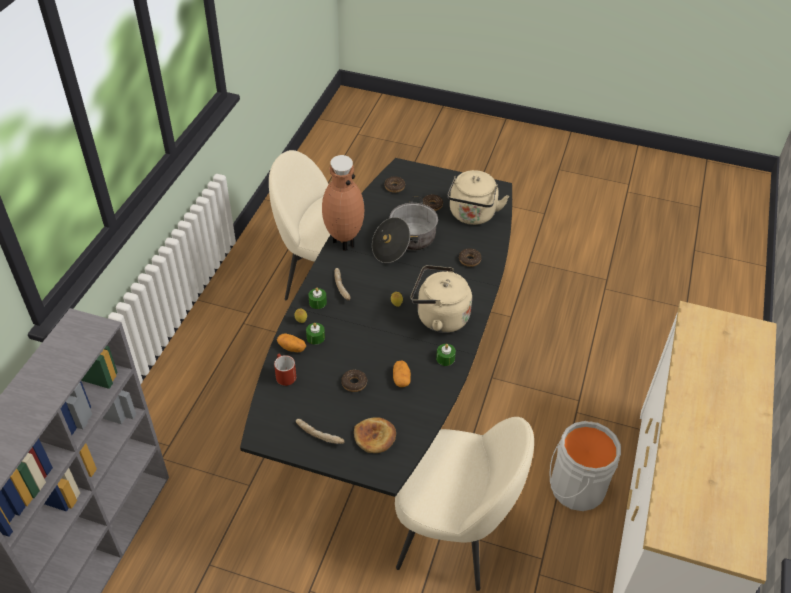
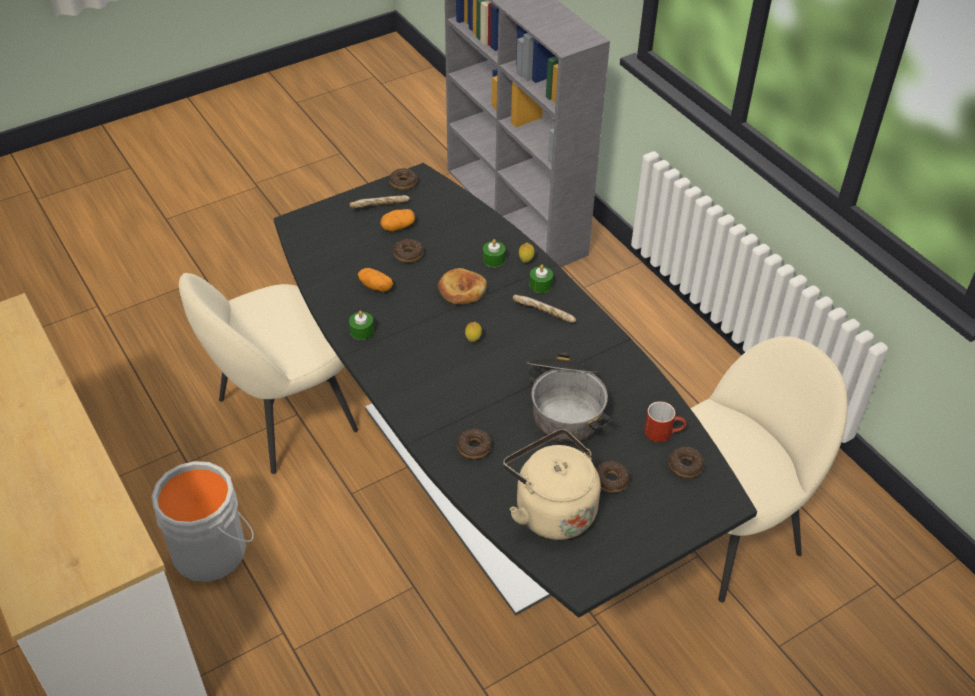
camera: 130 degrees right, 0 degrees up
red mug [274,354,296,386] -> red mug moved to [644,401,686,442]
potato [277,333,306,352] -> potato moved to [380,209,415,231]
brown vase [322,155,364,251] -> none
bread [354,417,396,453] -> bread moved to [438,268,487,305]
beige kettle [411,265,472,333] -> none
none -> donut [389,168,417,190]

